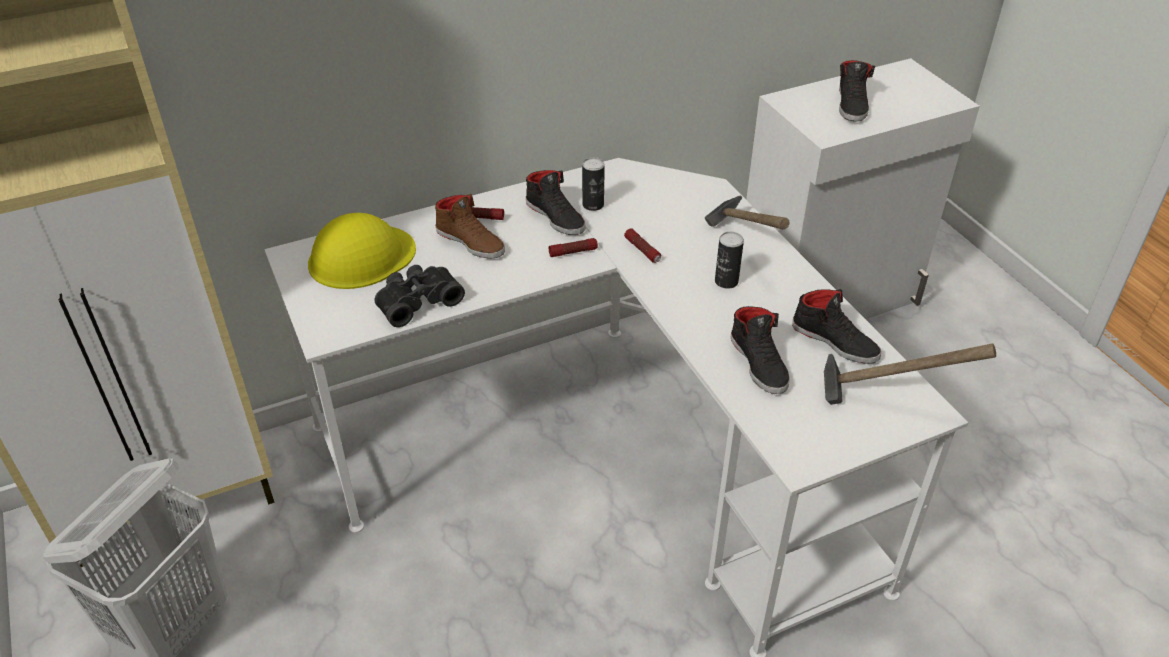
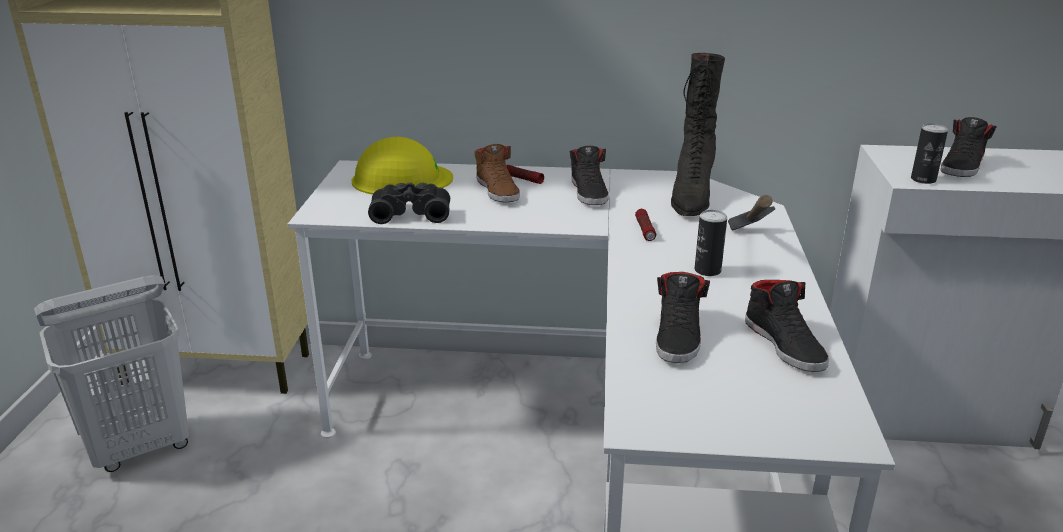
camera: 30 degrees right, 15 degrees down
flashlight [549,238,598,257] -> none
can [582,157,605,211] -> can moved to [911,123,948,184]
hammer [824,344,996,405] -> none
none -> black boot [671,53,725,216]

